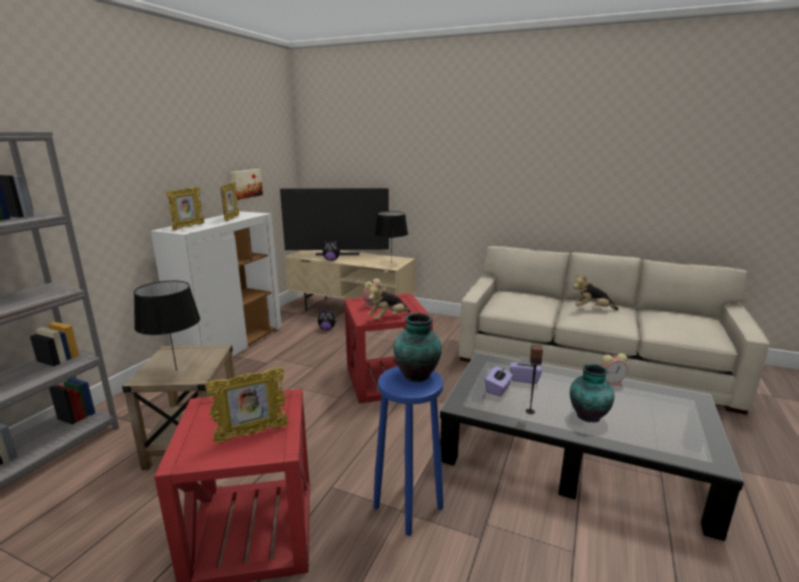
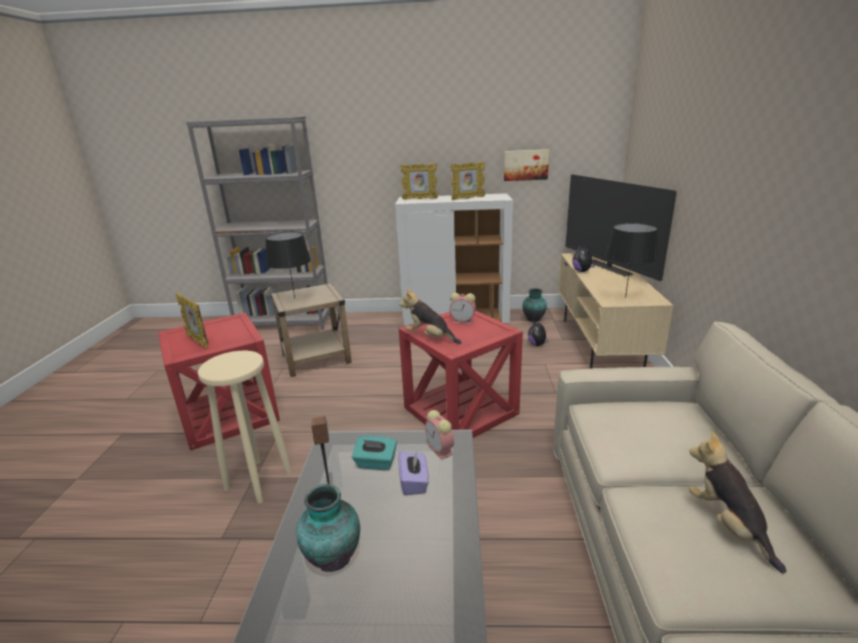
camera: 70 degrees right, 5 degrees up
blue stool [373,366,443,536] -> beige stool [198,351,292,503]
vase [393,313,442,382] -> vase moved to [522,288,547,322]
purple tissue box [485,366,513,397] -> turquoise tissue box [352,436,397,470]
alarm clock [599,354,628,386] -> alarm clock moved to [425,410,454,460]

